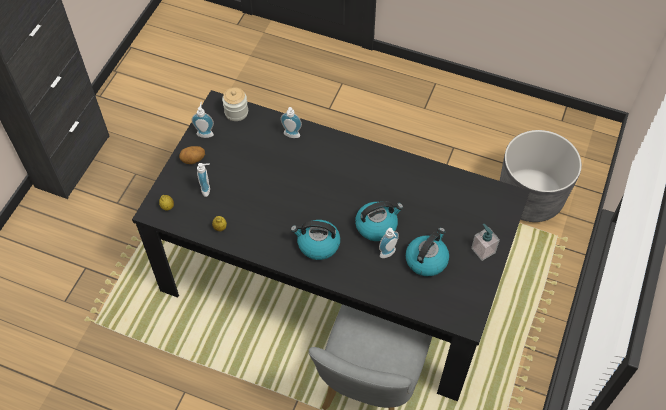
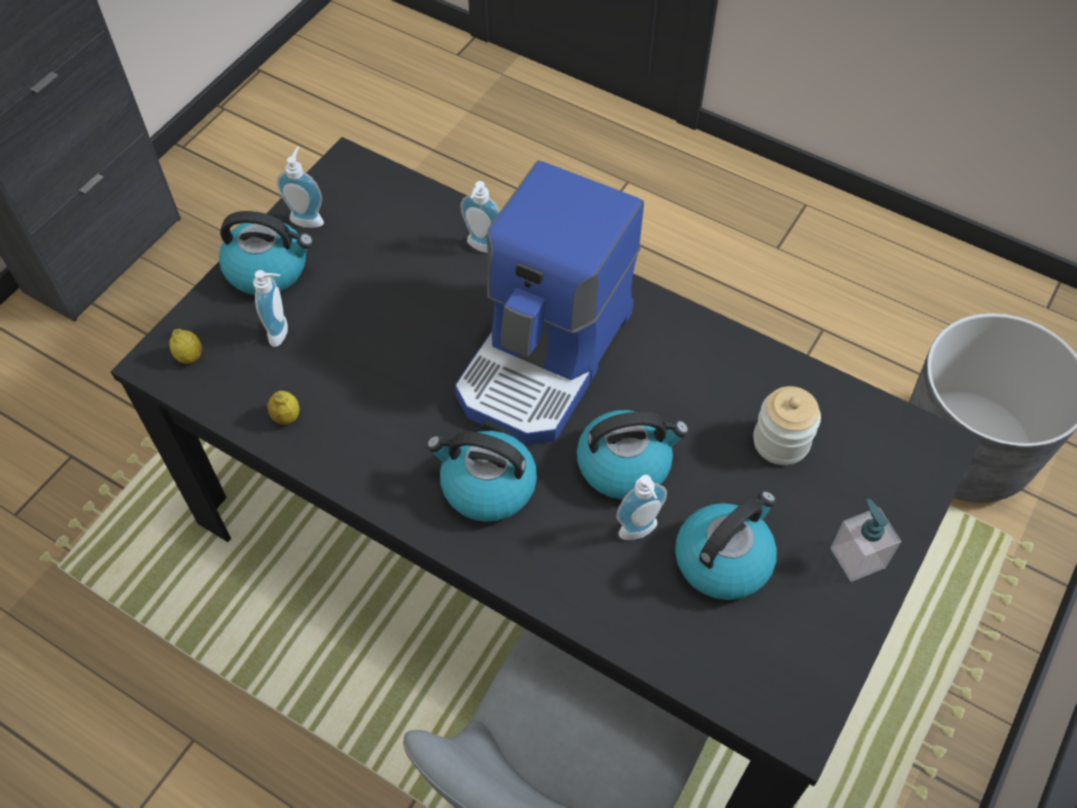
camera: 10 degrees right, 0 degrees up
potato [179,146,205,164] -> kettle [219,211,313,295]
jar [222,87,248,121] -> jar moved to [753,386,821,465]
none -> coffee machine [455,160,644,445]

